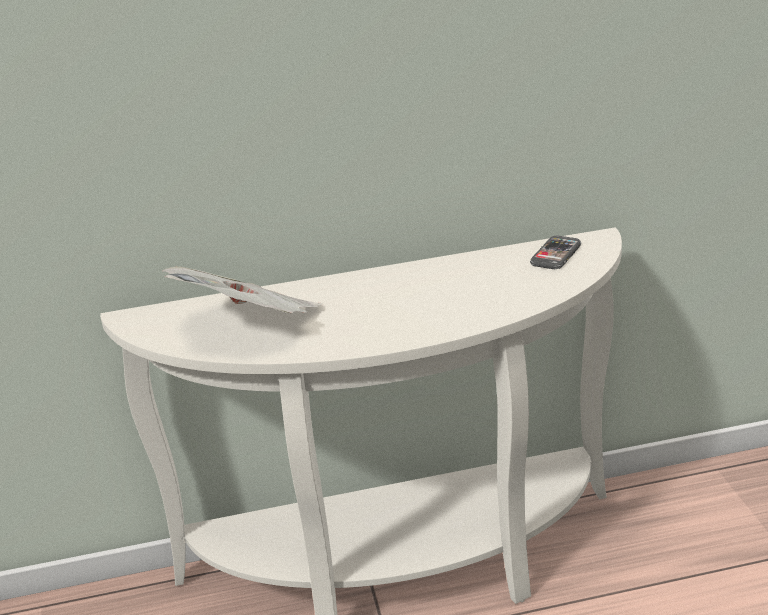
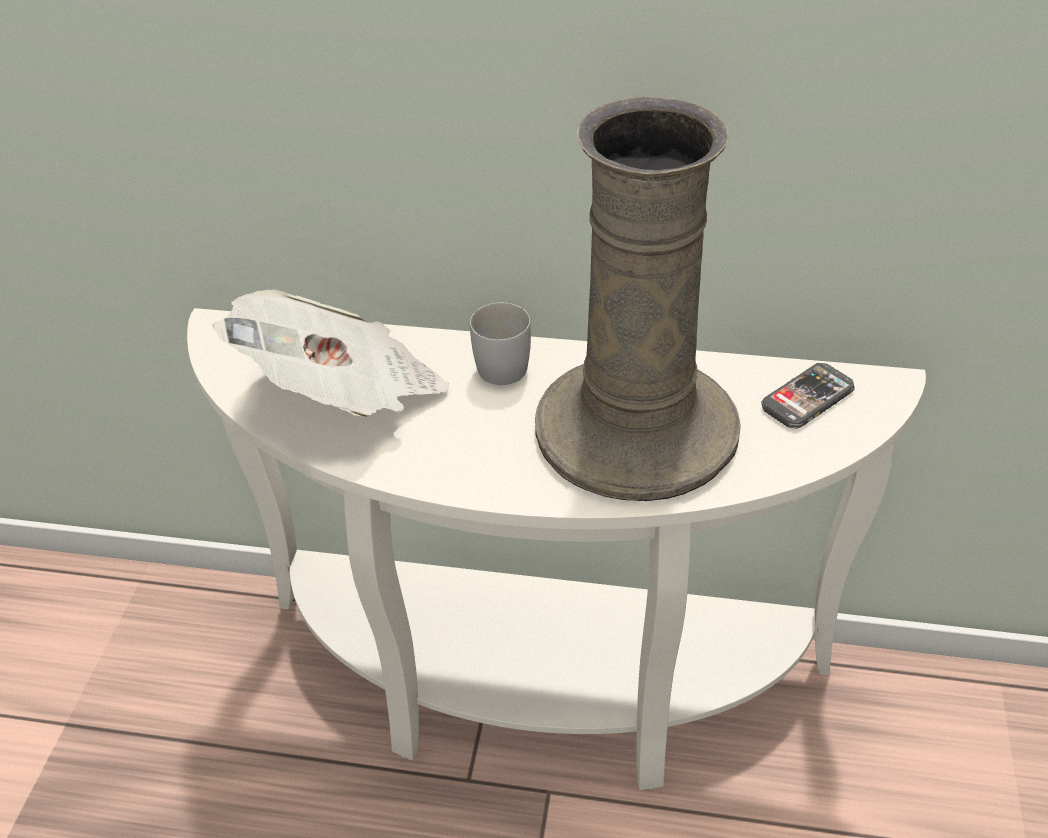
camera: 20 degrees right, 15 degrees up
none -> white mug [470,303,531,385]
none -> beige vase [535,97,741,501]

